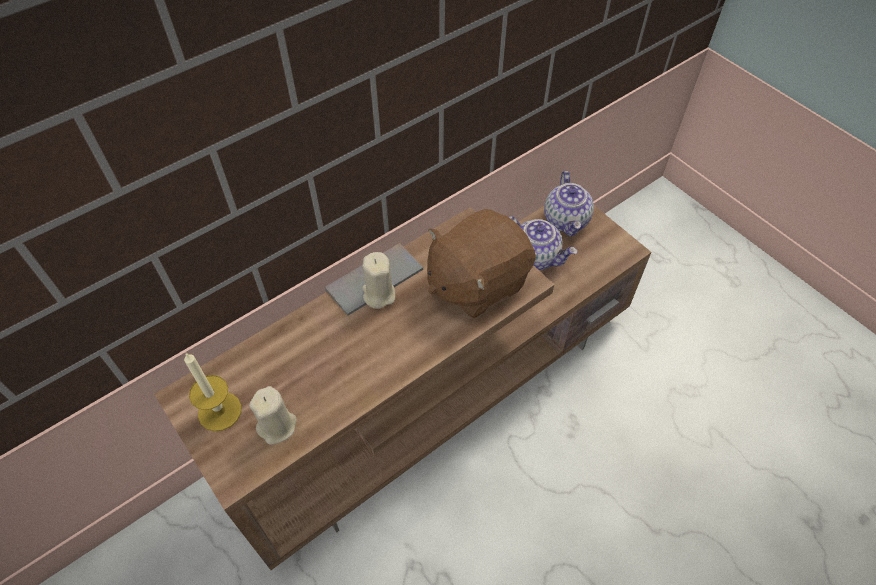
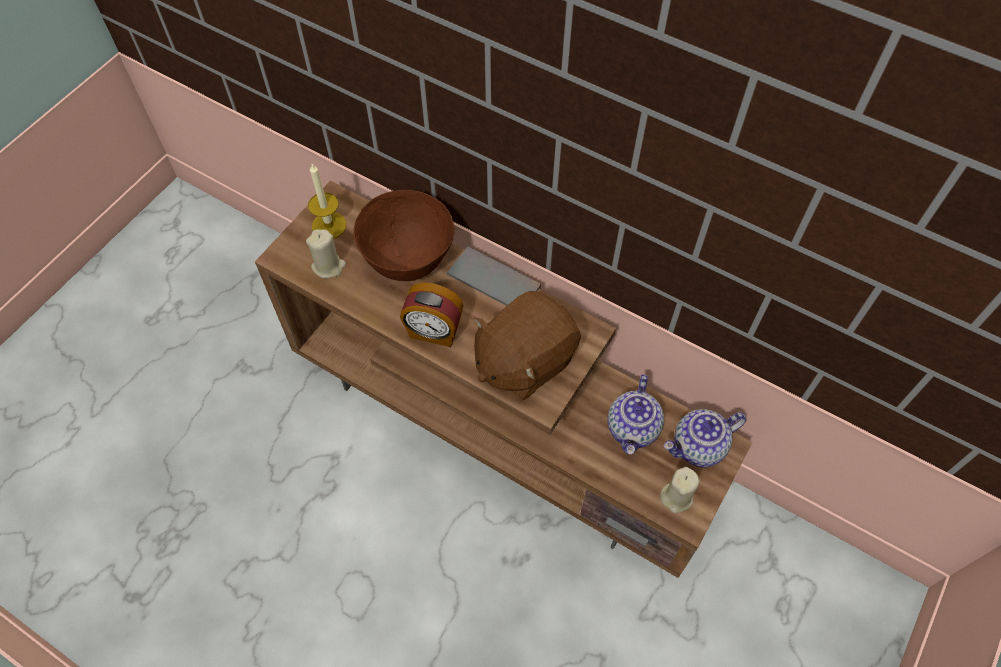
camera: 70 degrees right, 5 degrees up
beige candle [362,252,395,309] -> beige candle moved to [660,467,700,513]
brown plush toy [427,209,536,318] -> brown plush toy turned 75 degrees counterclockwise [473,291,581,400]
none -> brown bowl [353,190,455,281]
none -> alarm clock [400,282,464,347]

